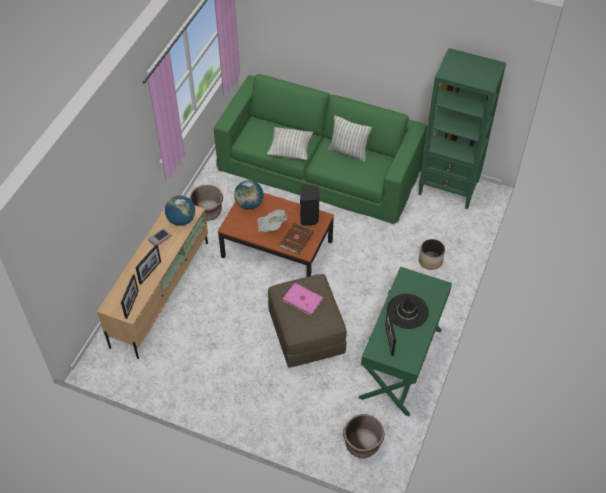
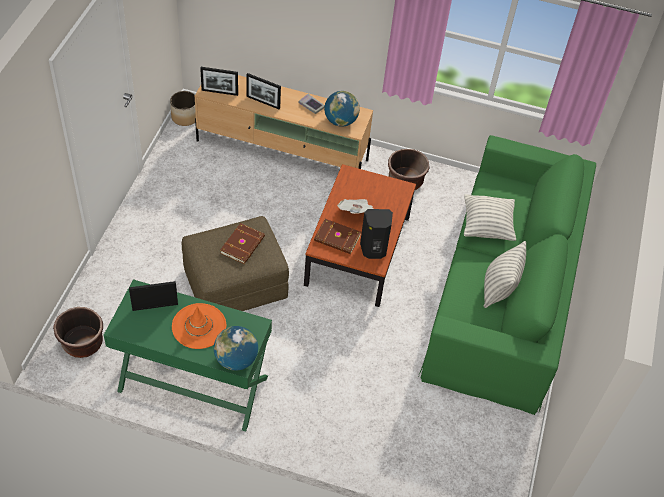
camera: 80 degrees right, 0 degrees up
globe [234,180,263,209] -> globe moved to [214,326,258,371]
pink book [283,283,323,315] -> brown book [220,223,265,264]
black hat [387,294,429,329] -> orange hat [172,303,226,349]
green bookcase [418,48,506,209] -> none
planter [419,239,445,270] -> planter moved to [170,91,196,126]

